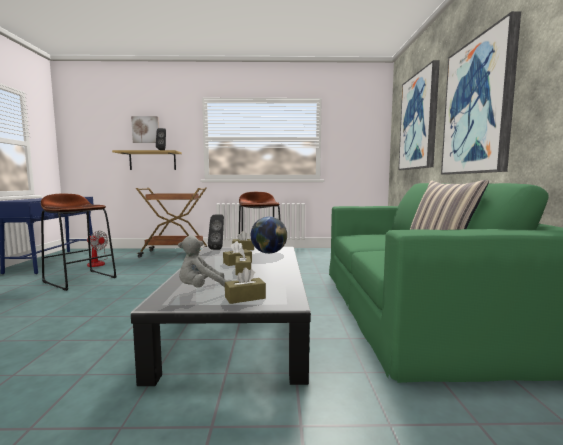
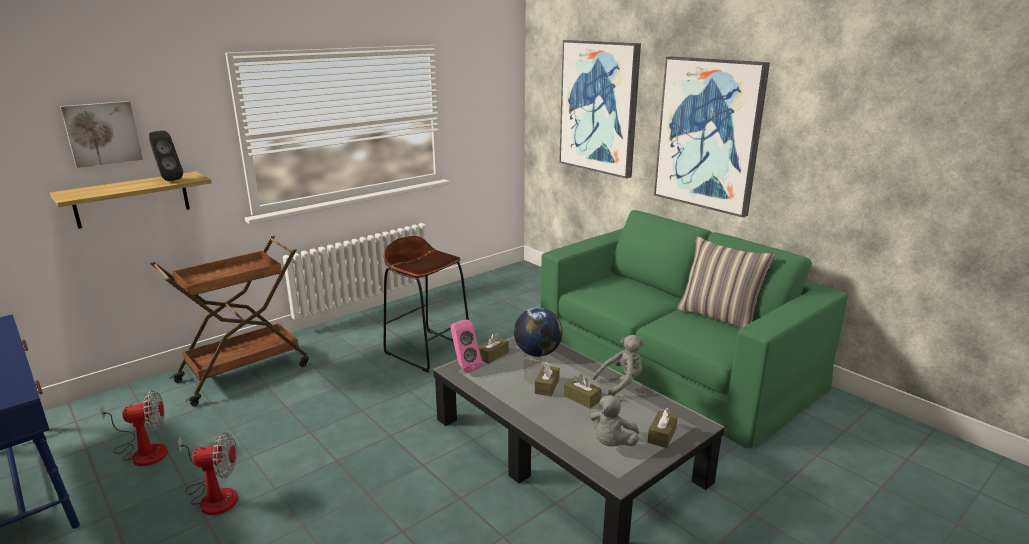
camera: 40 degrees left, 15 degrees up
brown stool [41,194,116,291] -> fan [177,432,238,515]
black speaker [208,214,224,250] -> pink speaker [451,319,482,373]
none -> grey plush toy [592,335,644,396]

